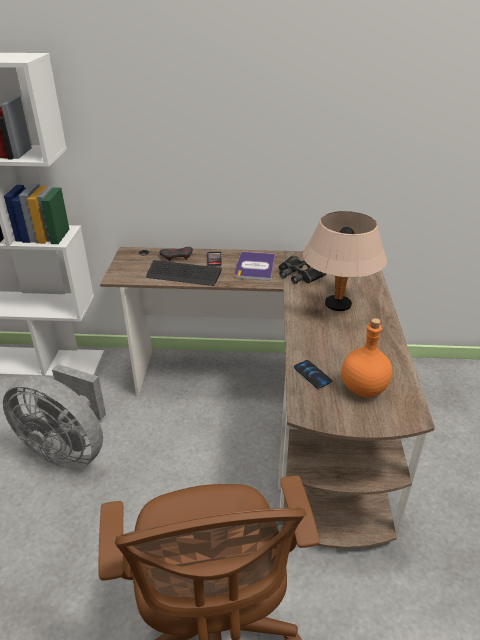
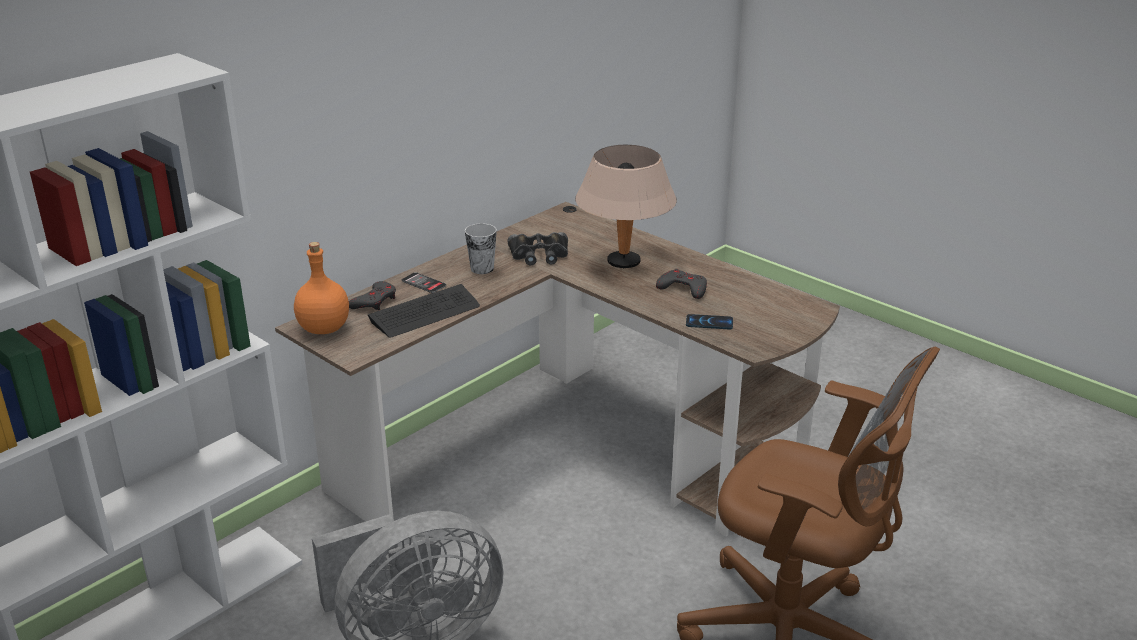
camera: 50 degrees left, 5 degrees down
book [235,252,276,281] -> cup [465,223,497,274]
orange bottle [341,318,392,397] -> orange bottle moved to [294,242,349,334]
none -> grey game controller [656,269,707,299]

